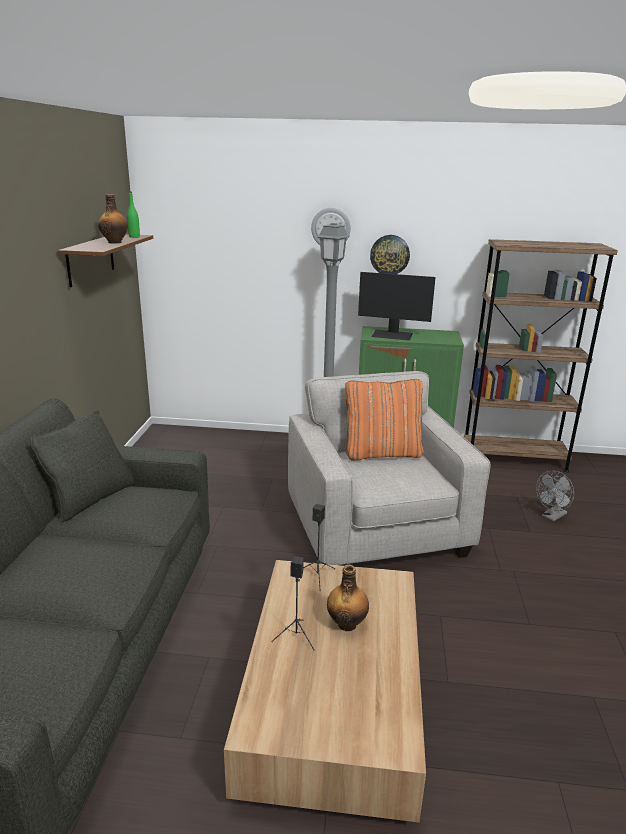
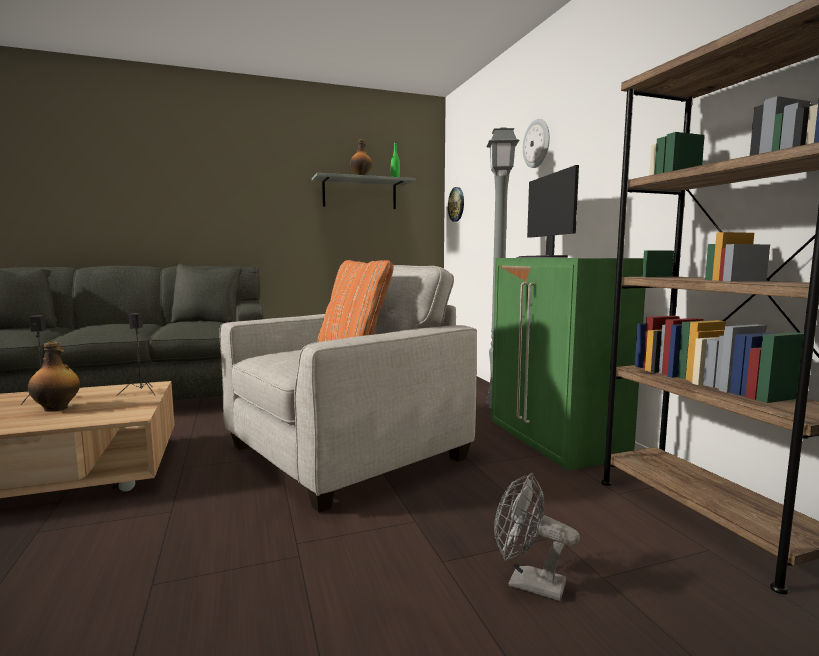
camera: 65 degrees right, 15 degrees down
brown shelf [57,234,153,287] -> grey shelf [312,173,415,209]
wall clock [370,235,410,274] -> wall clock moved to [448,187,464,222]

